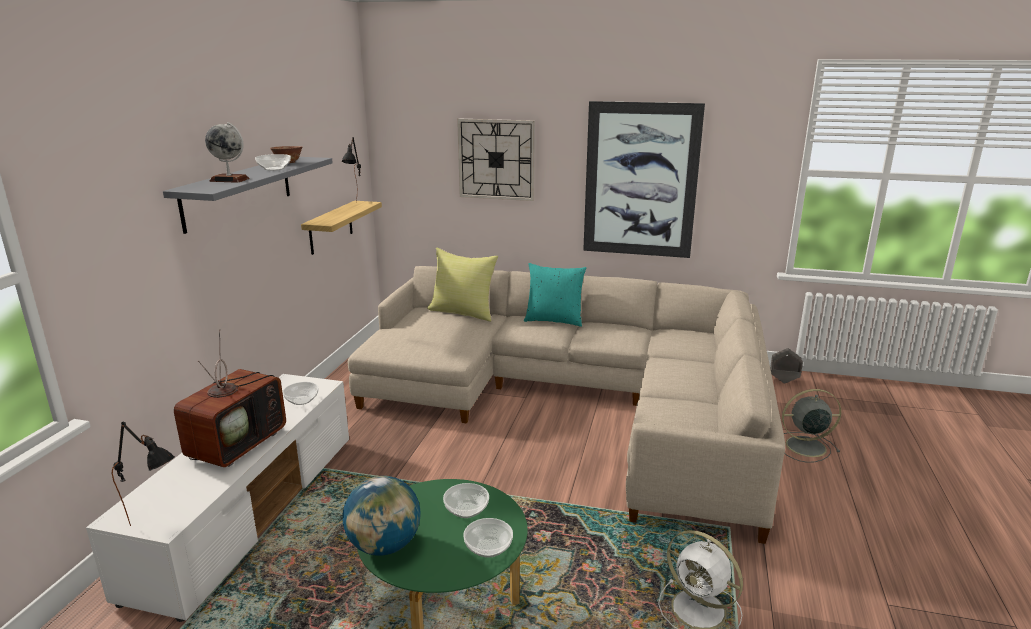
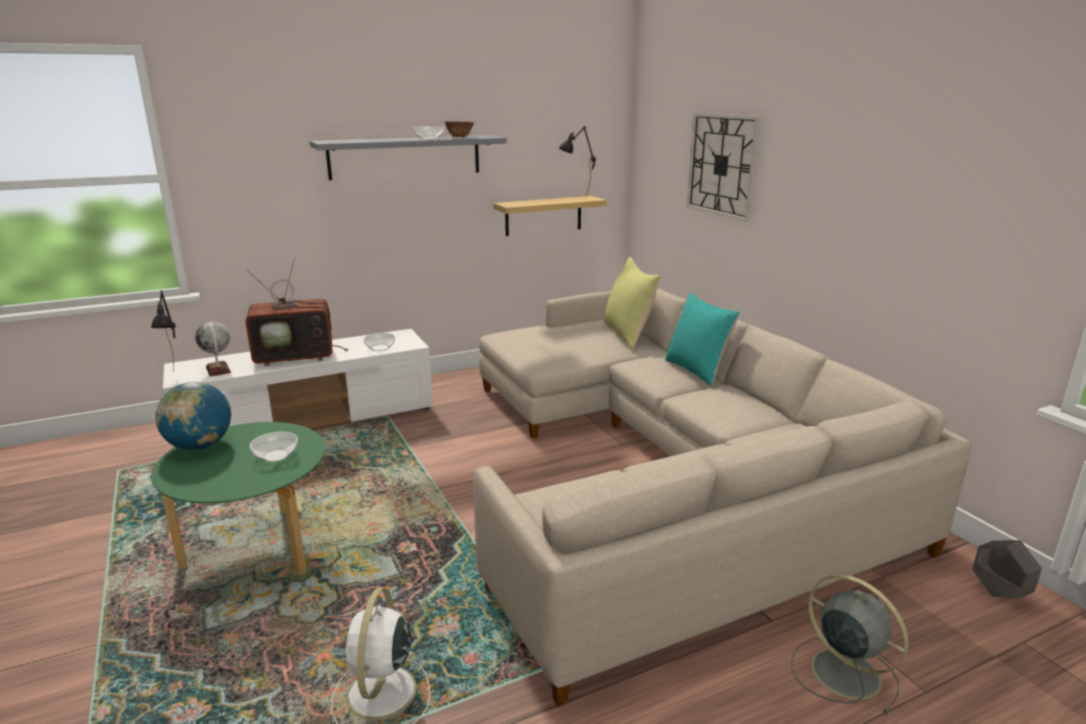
camera: 50 degrees right, 0 degrees up
globe [205,122,249,183] -> globe moved to [195,322,231,377]
bowl [463,518,513,558] -> none
picture [583,101,705,258] -> none

